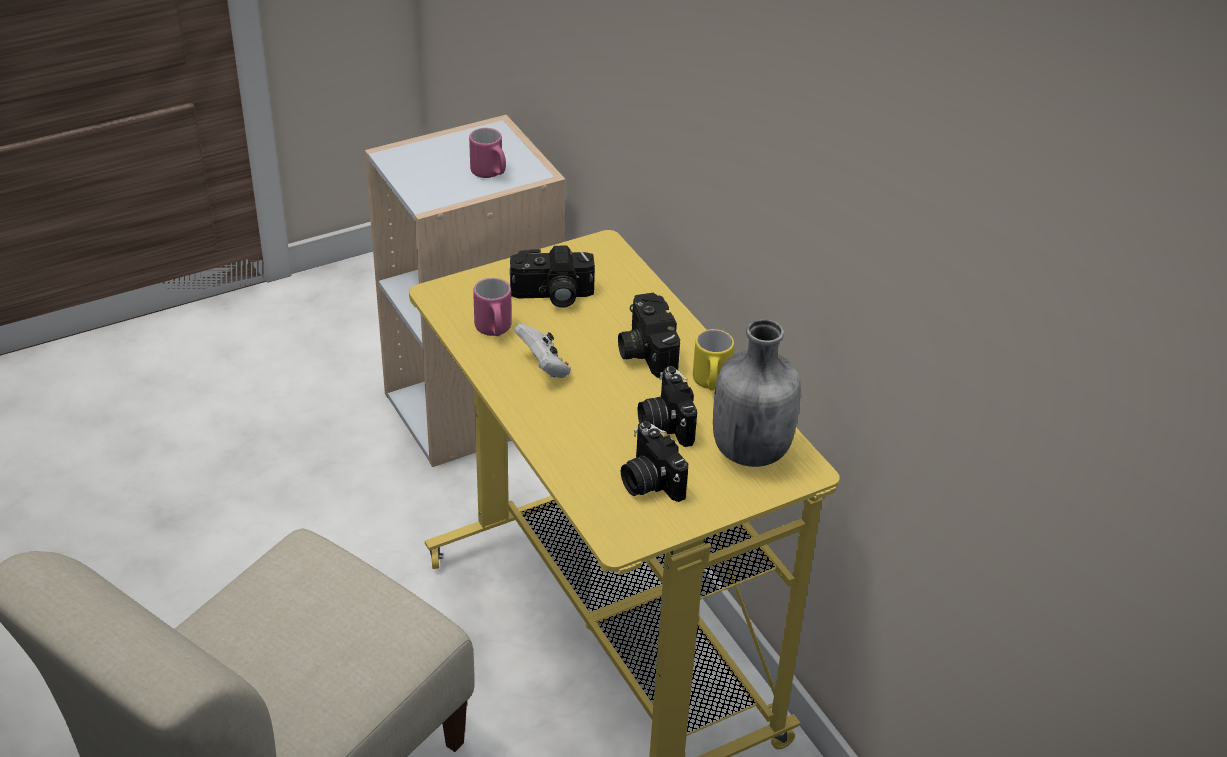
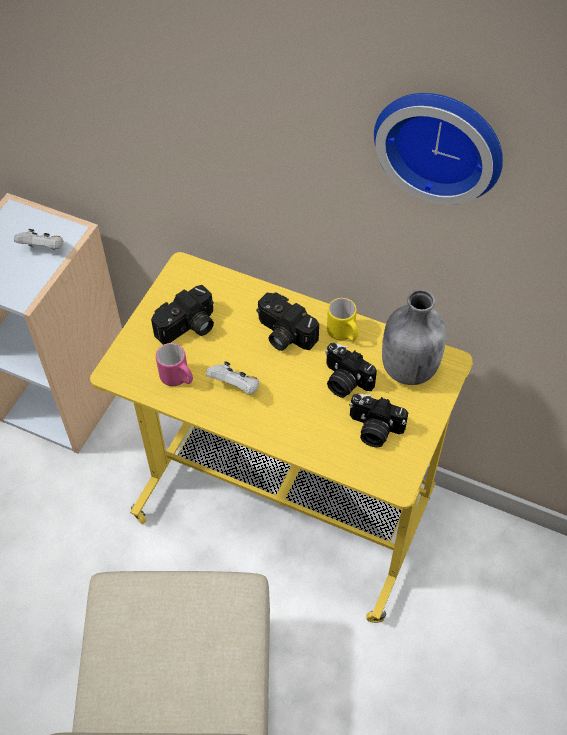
camera: 35 degrees left, 15 degrees up
pink mug [469,128,506,178] -> white game controller [14,229,64,250]
none -> wall clock [374,93,503,205]

